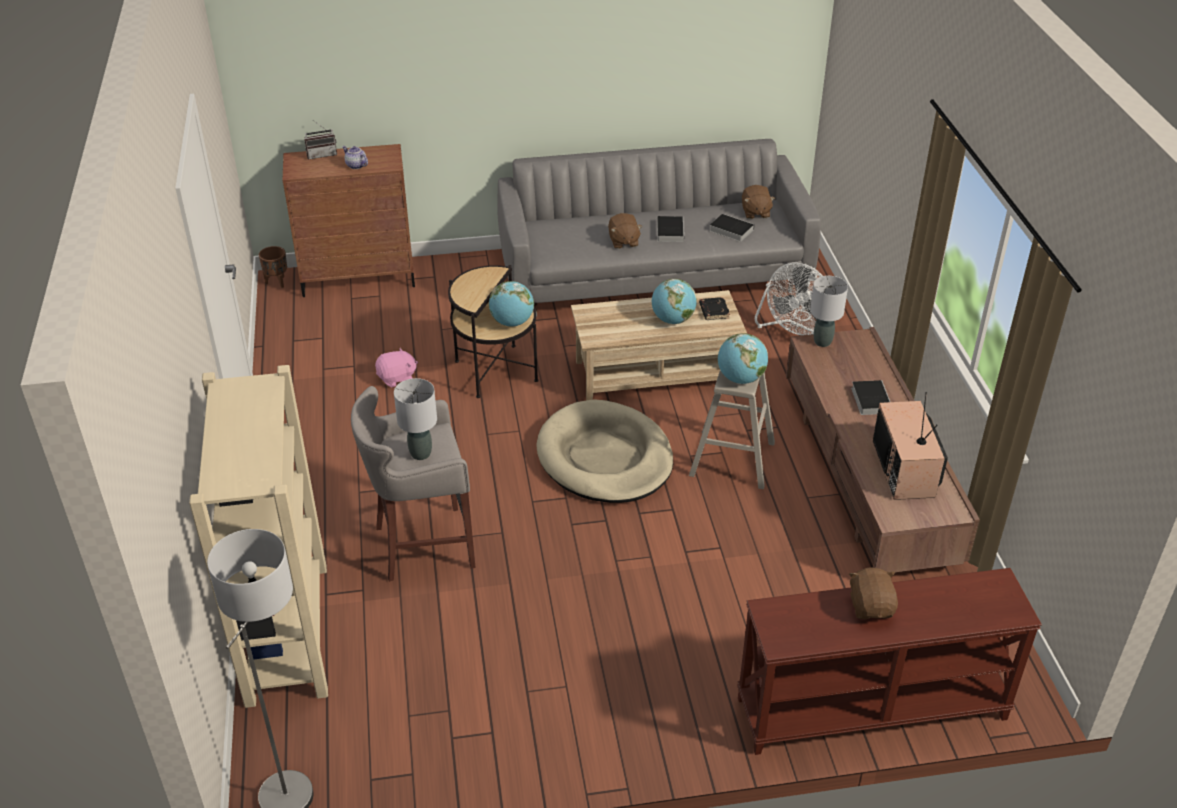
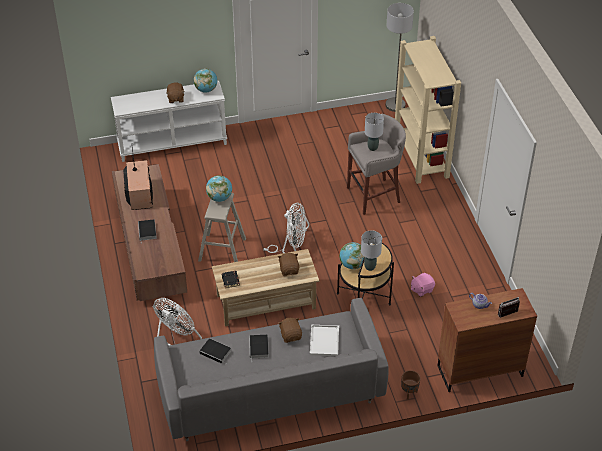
camera: 175 degrees right, 5 degrees up
brown planter [259,246,287,288] -> brown planter moved to [401,370,421,400]
beige dog bed [537,399,673,503] -> white fan [263,202,309,253]
globe [652,279,697,324] -> globe moved to [194,68,217,93]
brown console table [737,568,1042,755] -> white console table [111,81,227,162]
brown plush toy [742,185,775,219] -> brown plush toy moved to [278,253,299,276]
grey table lamp [810,276,848,347] -> grey table lamp moved to [361,230,382,271]
none -> white tray [310,325,339,356]

